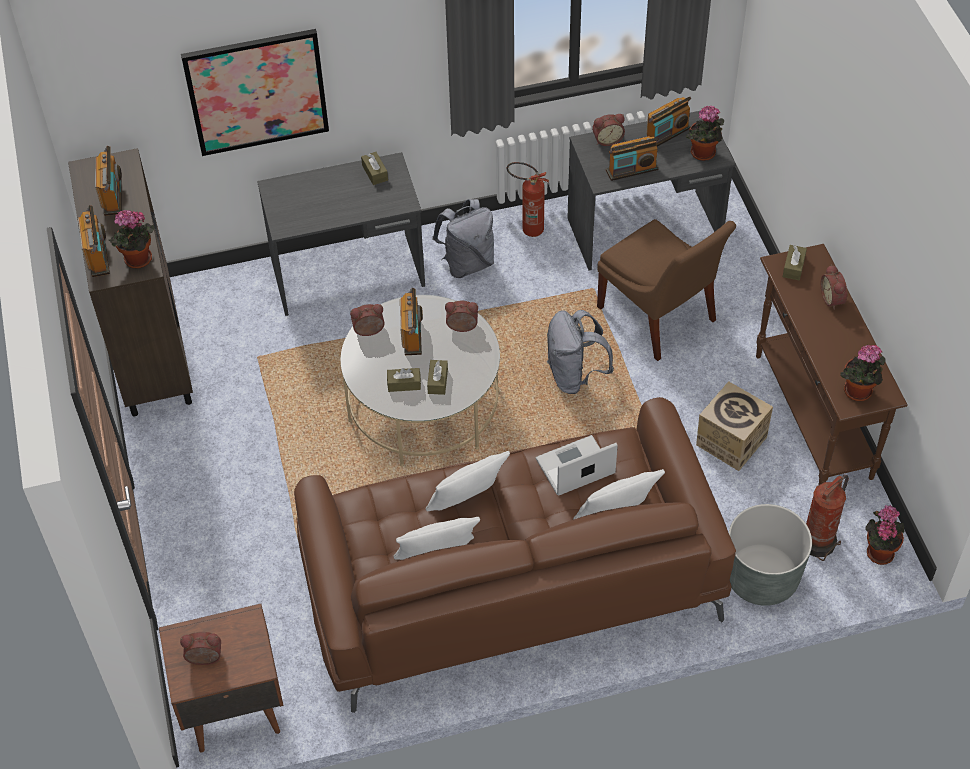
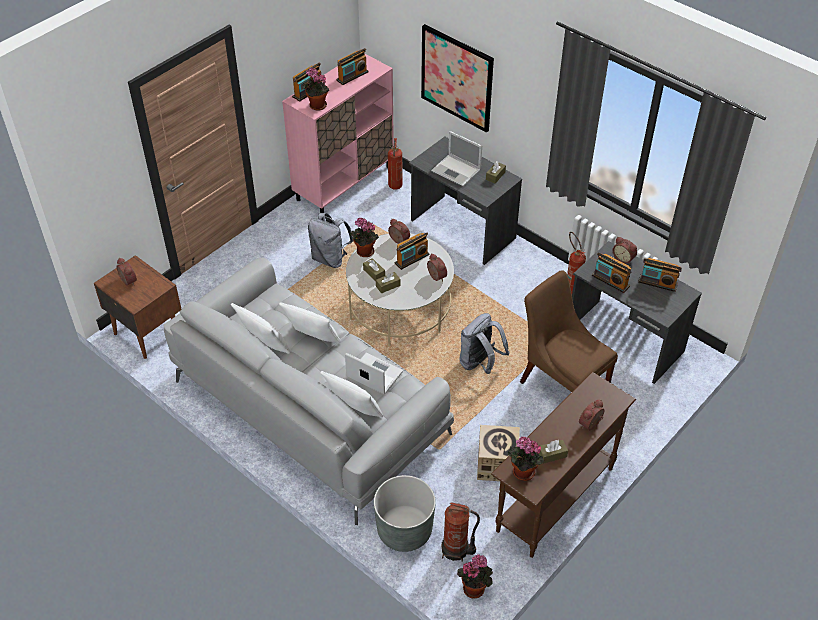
camera: 55 degrees right, 5 degrees down
brown cabinet [68,148,193,417] -> pink cabinet [282,54,394,213]
brown sofa [294,397,736,713] -> grey sofa [163,258,454,525]
grey backpack [433,199,494,278] -> grey backpack moved to [308,213,353,268]
brown chair [597,219,736,361] -> brown chair turned 120 degrees clockwise [520,270,618,392]
potted plant [686,105,724,161] -> potted plant moved to [350,217,379,257]
brown tissue box [783,245,807,281] -> brown tissue box moved to [539,440,568,464]
none -> fire extinguisher [388,138,403,190]
none -> laptop [431,131,482,186]

